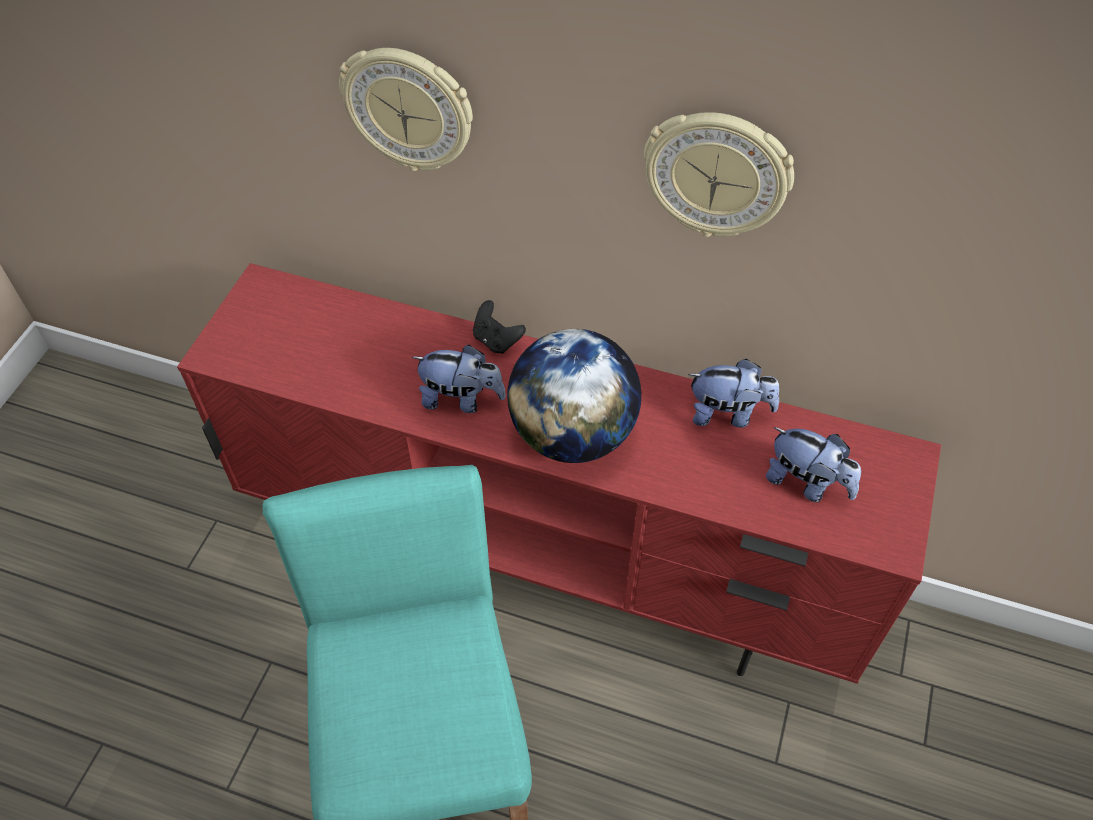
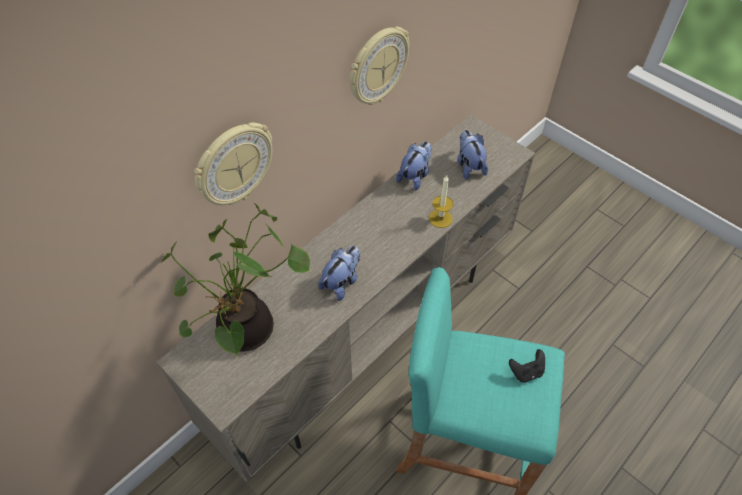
camera: 65 degrees left, 0 degrees up
red tv stand [177,263,941,684] -> beige tv stand [156,115,535,483]
black game controller [473,300,526,354] -> black game controller moved to [509,349,545,383]
globe [507,329,641,463] -> none
plush toy [766,427,861,502] -> plush toy turned 75 degrees counterclockwise [457,130,488,180]
none -> potted plant [160,203,310,356]
none -> candle [429,175,453,228]

